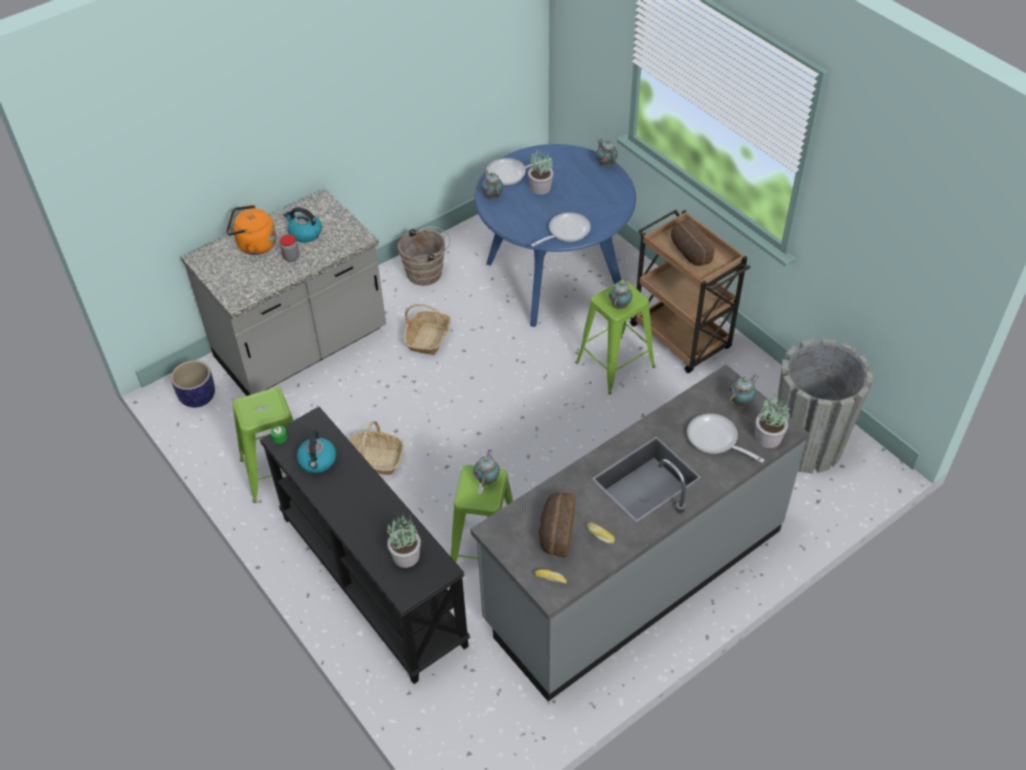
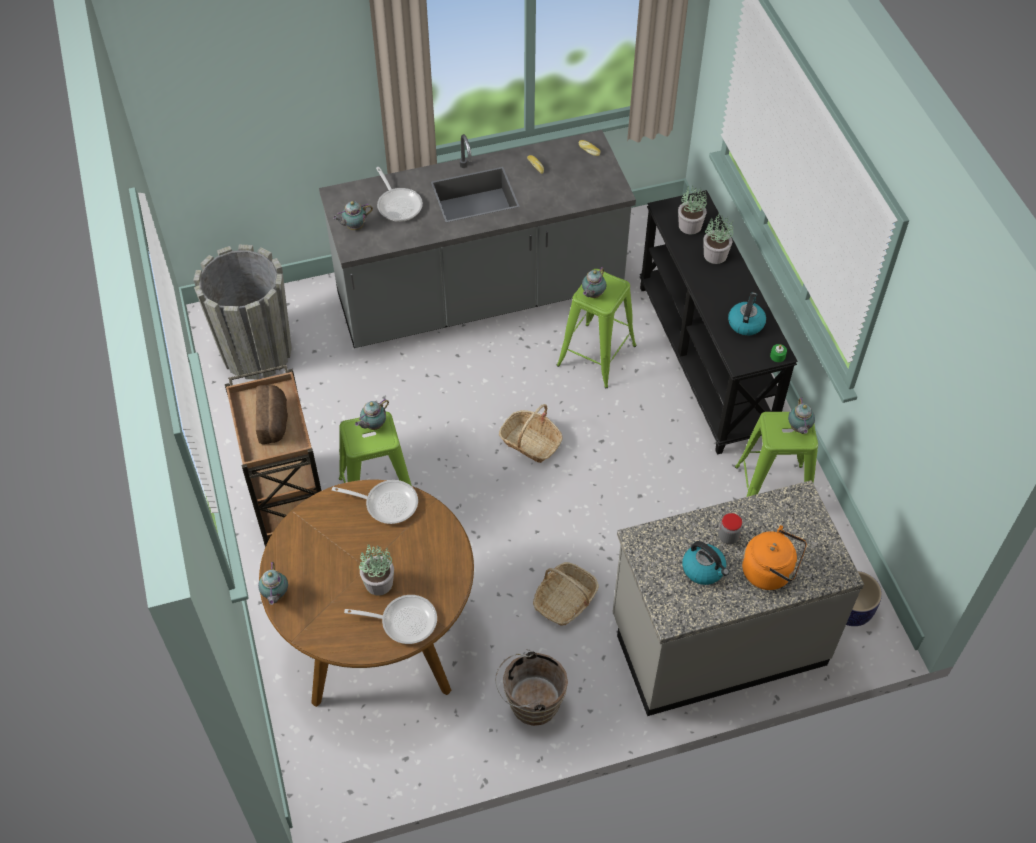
camera: 160 degrees left, 5 degrees up
basket [350,421,404,475] -> basket moved to [499,404,562,463]
blue dining table [475,144,636,327] -> brown dining table [259,480,474,707]
teapot [481,170,503,199] -> teapot moved to [788,398,815,434]
frying pan [531,213,591,246] -> frying pan turned 150 degrees counterclockwise [332,480,418,524]
bread [538,493,575,557] -> none
potted plant [755,396,790,448] -> potted plant moved to [703,213,733,264]

